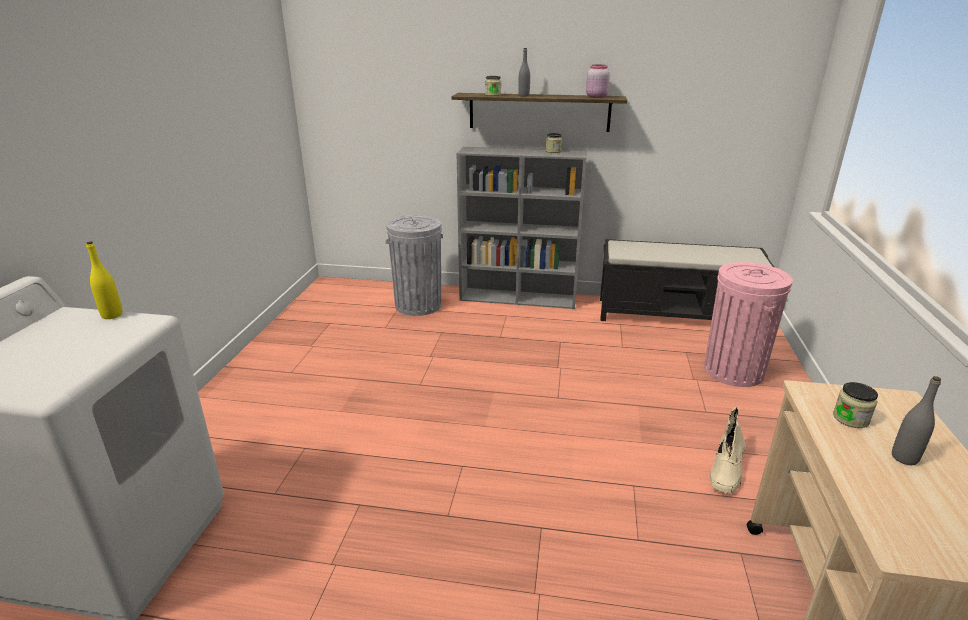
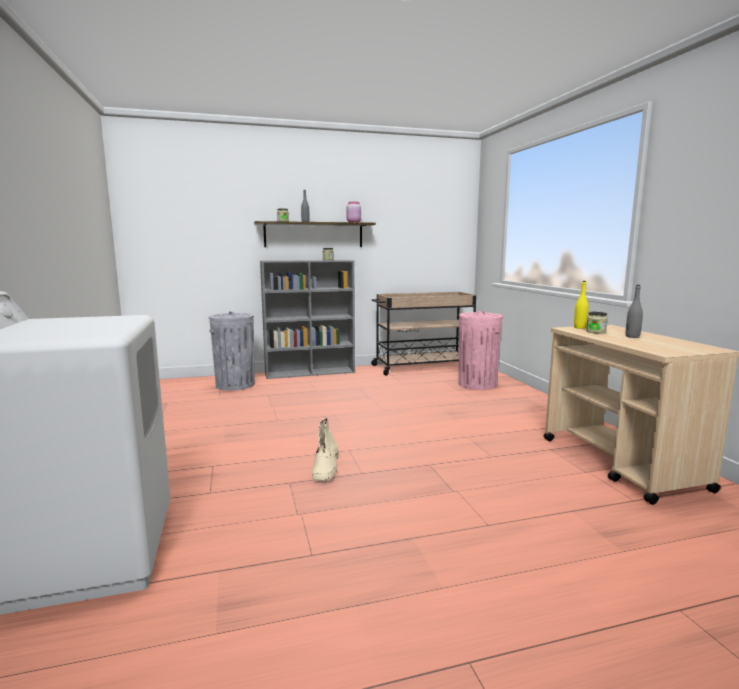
camera: 25 degrees left, 15 degrees down
yellow bottle [86,241,123,319] -> yellow bottle moved to [574,281,589,329]
black bench [600,239,774,321] -> beige cart [371,292,476,376]
beige boot [710,407,745,494] -> beige boot moved to [312,418,338,481]

